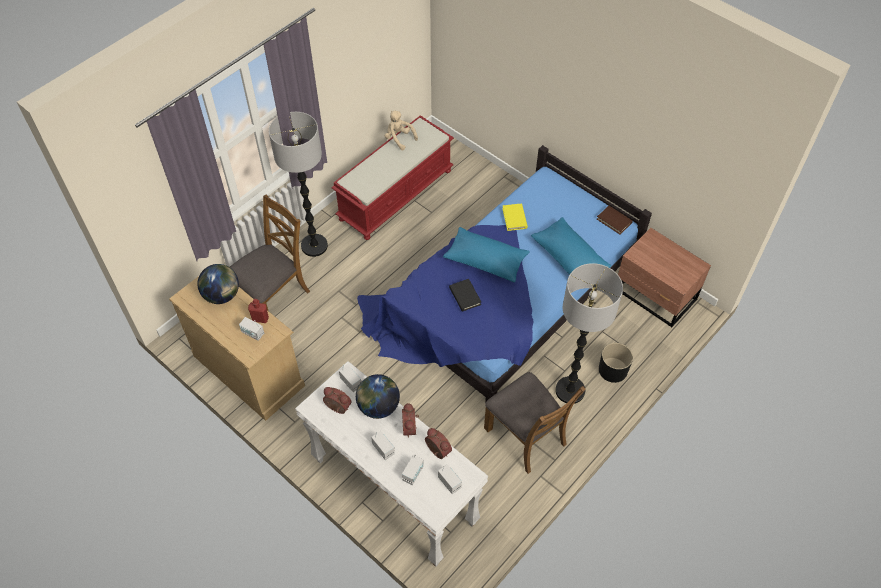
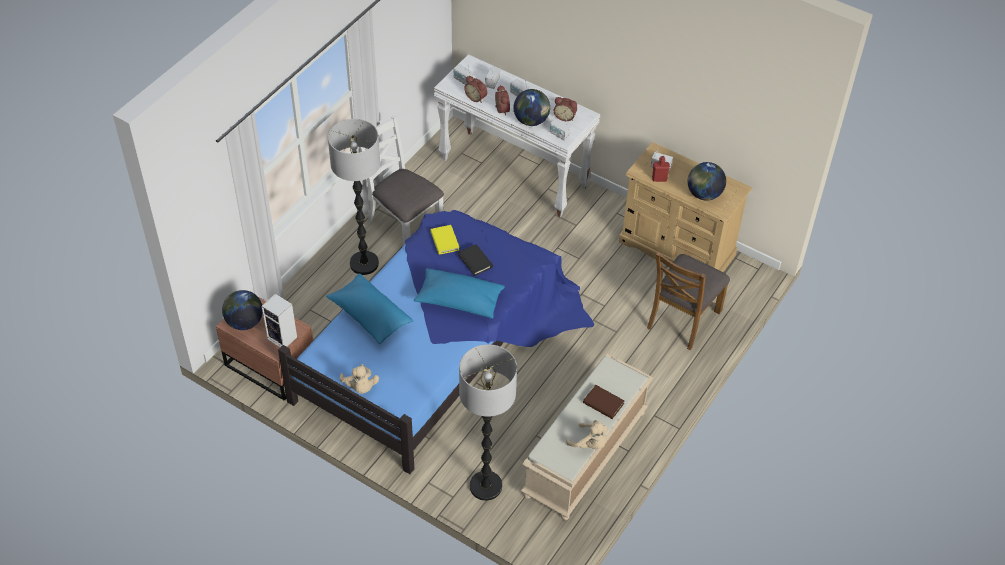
camera: 170 degrees right, 5 degrees down
floor lamp [269,112,328,257] -> floor lamp moved to [459,344,517,501]
red bench [332,115,454,240] -> beige bench [521,354,653,520]
brown chair [484,372,586,474] -> white chair [359,116,444,246]
yellow book [502,204,528,231] -> yellow book moved to [430,225,459,255]
brown book [597,206,633,234] -> brown book moved to [583,385,624,419]
black planter [599,343,633,383] -> none
none -> globe [222,290,263,330]
none -> speaker [261,294,297,347]
none -> beige plush toy [339,364,379,394]

